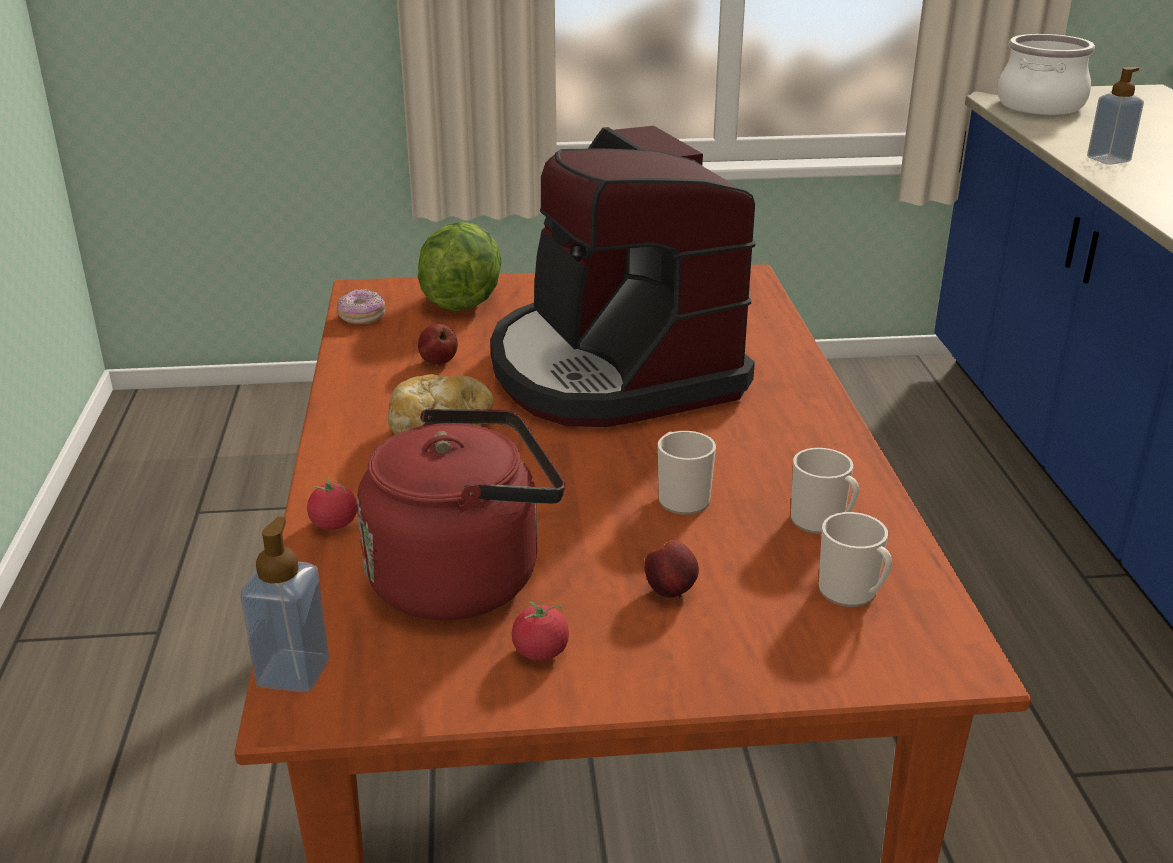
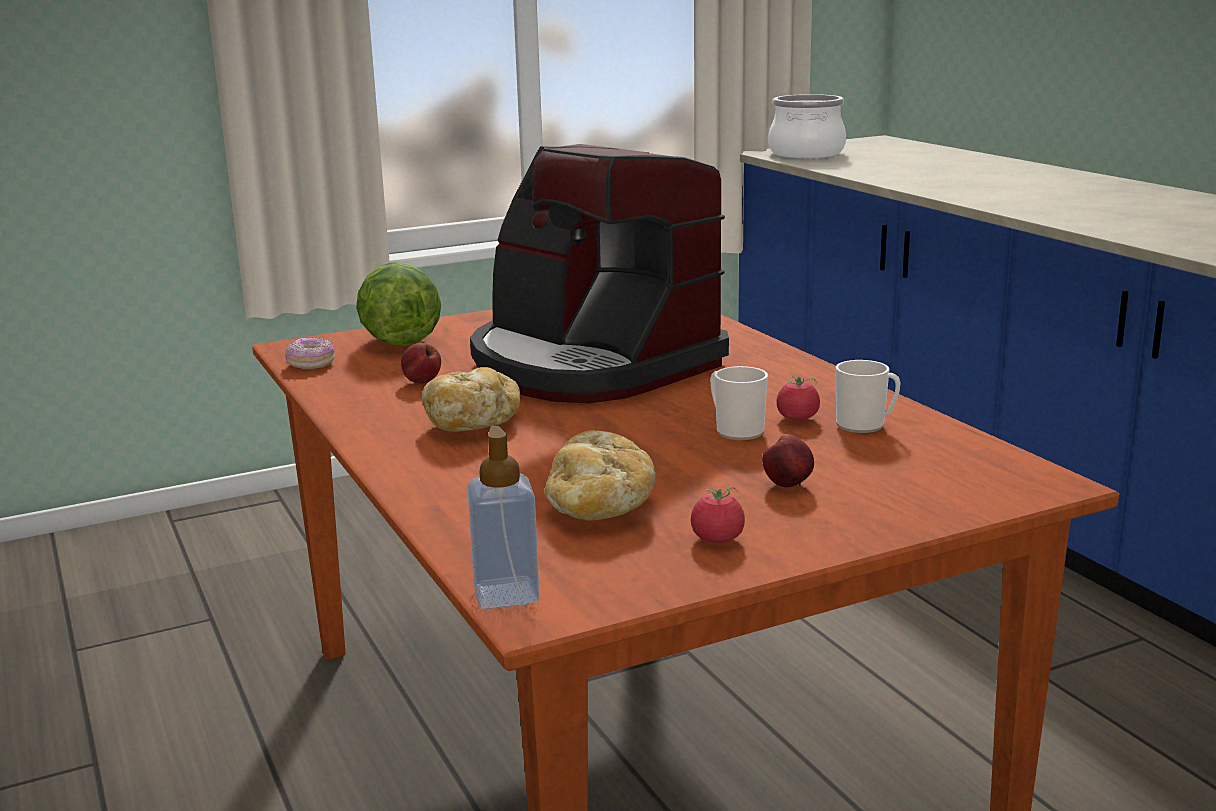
camera: 20 degrees left, 10 degrees down
tomato [307,477,357,530] -> tomato moved to [777,376,820,420]
red kettle [357,408,565,620] -> bread [544,430,655,521]
mug [819,512,892,607] -> none
soap dispenser [1087,67,1144,165] -> none

